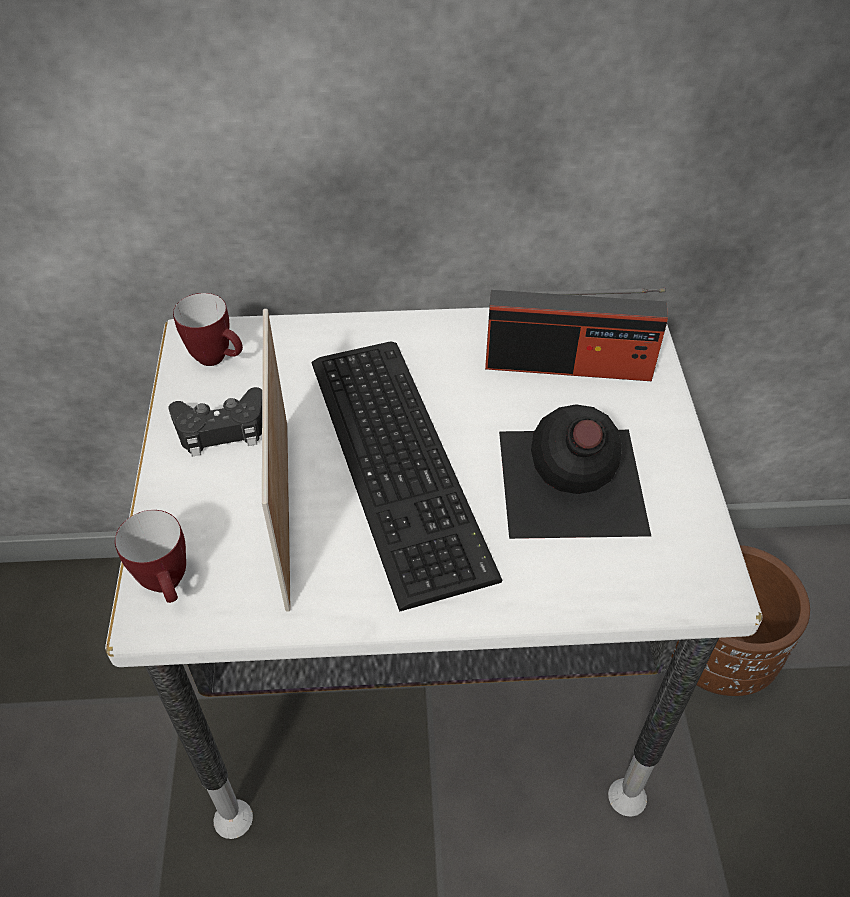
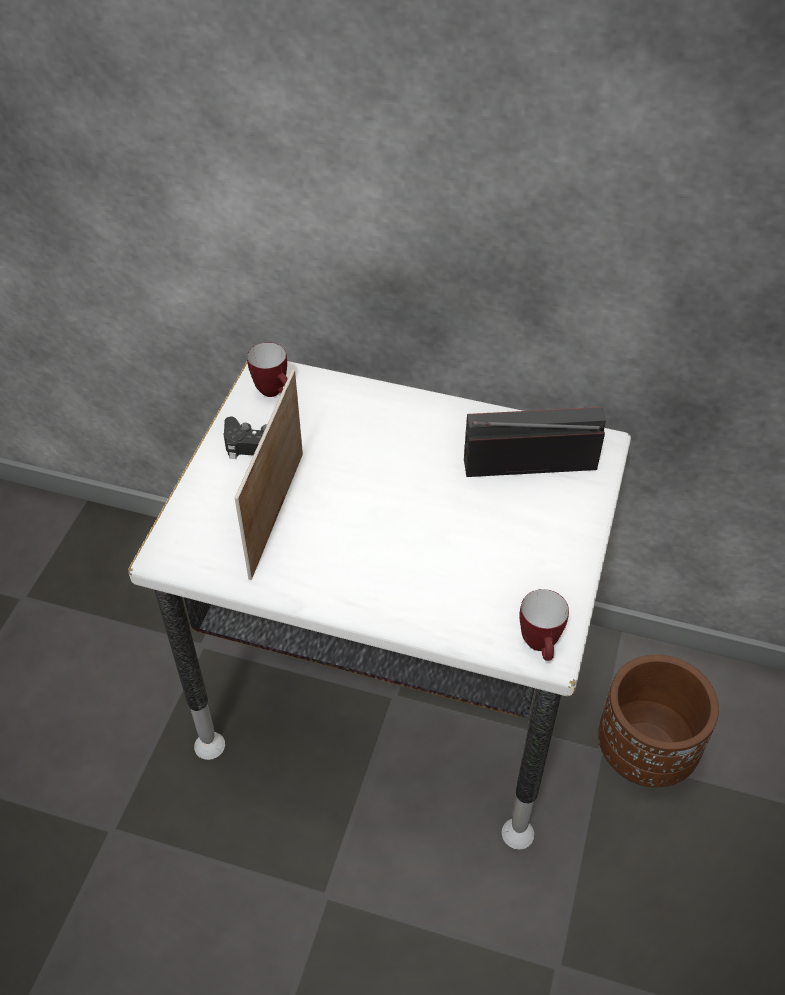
camera: 20 degrees right, 0 degrees up
mug [115,510,186,603] -> mug moved to [519,589,569,661]
keyboard [311,341,503,611] -> none
radio [485,288,668,381] -> radio turned 150 degrees clockwise [464,407,606,477]
black bottle [499,405,651,539] -> none

